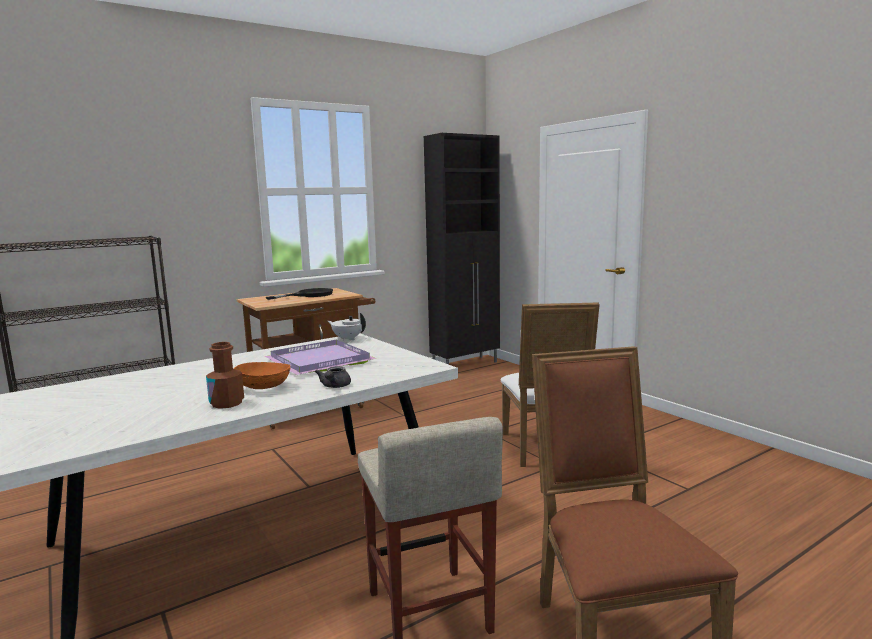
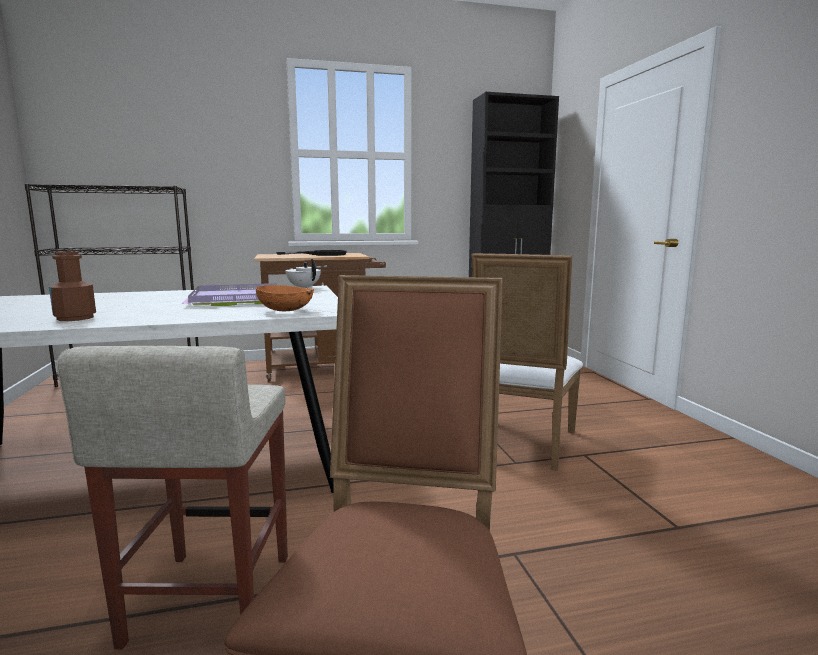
camera: 20 degrees right, 0 degrees up
orange bowl [234,362,290,389] -> orange bowl moved to [256,285,314,311]
grey teapot [315,366,351,388] -> none

